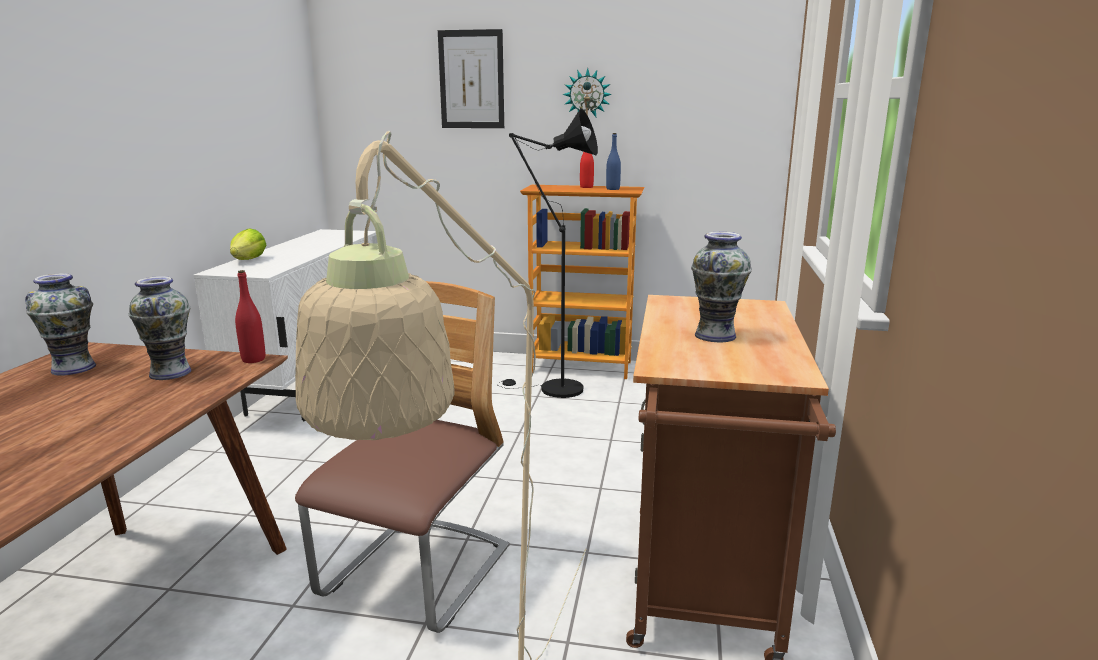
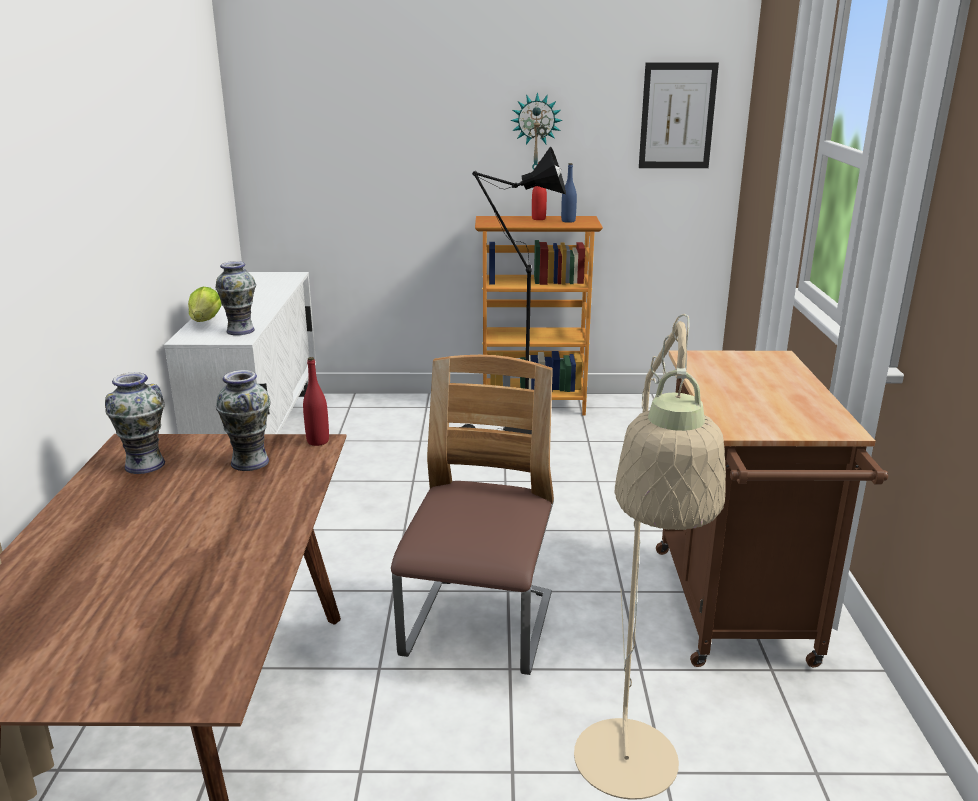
camera: 10 degrees left, 5 degrees up
picture [438,29,504,128] -> picture moved to [639,63,719,168]
vase [691,232,752,342] -> vase moved to [215,261,256,335]

